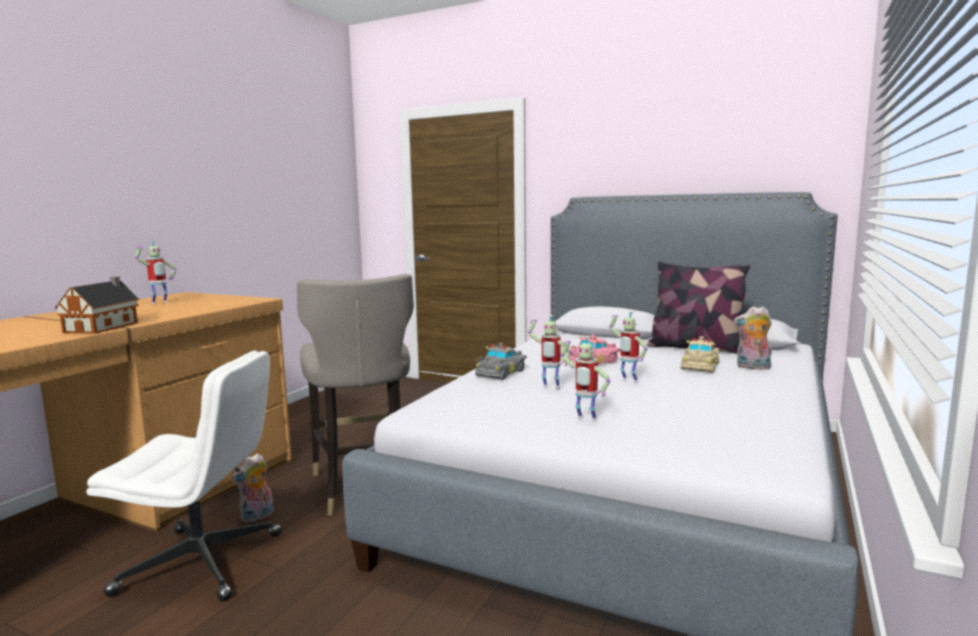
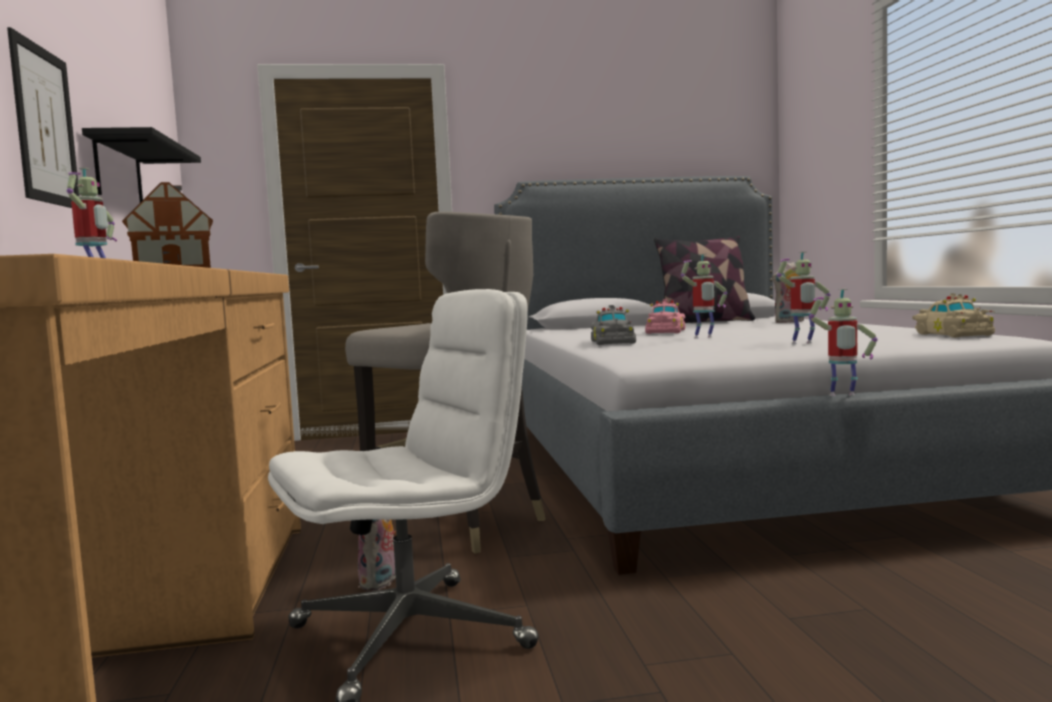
camera: 35 degrees left, 5 degrees down
toy robot [610,311,648,383] -> toy robot moved to [809,289,878,396]
beige toy car [680,336,720,372] -> beige toy car moved to [912,293,995,338]
none -> picture [7,27,80,208]
none -> black shelf [82,127,201,203]

